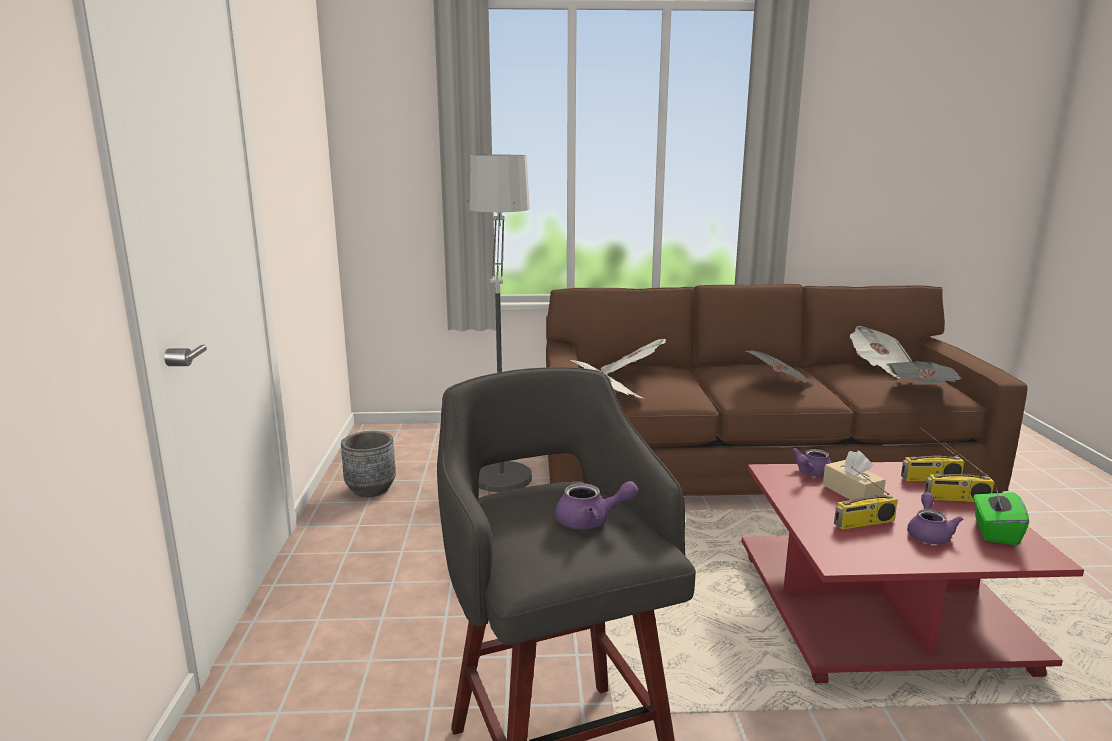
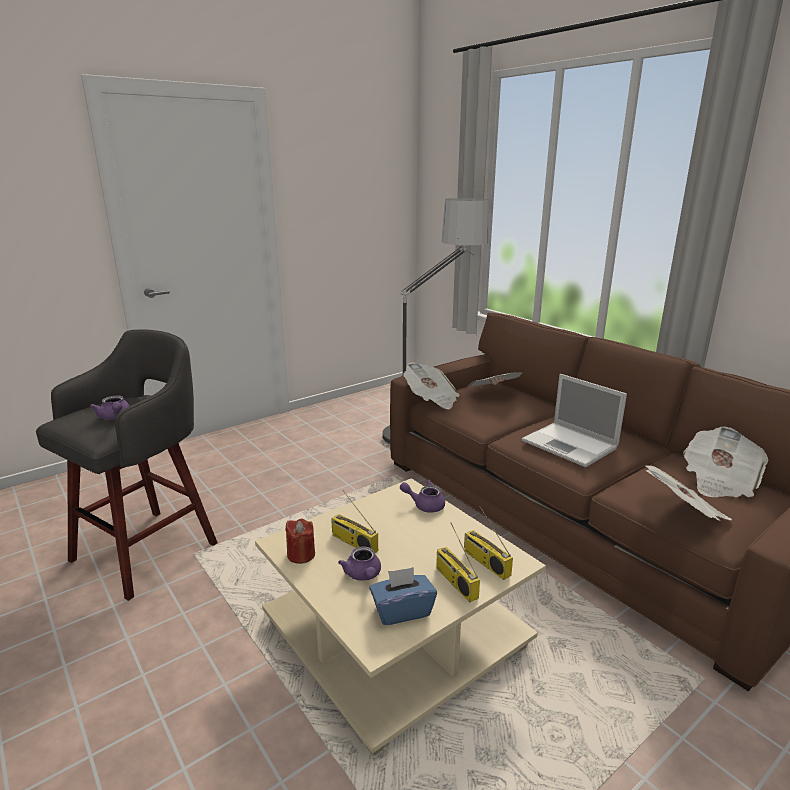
camera: 55 degrees right, 5 degrees up
grey planter [341,431,396,497] -> none
red coffee table [742,462,1084,683] -> beige coffee table [255,478,546,755]
newspaper [746,350,810,381] -> laptop [522,374,627,467]
beige tissue box [823,451,886,500] -> none
purple teapot [907,493,963,544] -> purple teapot turned 90 degrees clockwise [338,546,381,581]
green tissue box [973,485,1029,545] -> blue tissue box [369,567,437,625]
none -> red candle [285,519,315,564]

